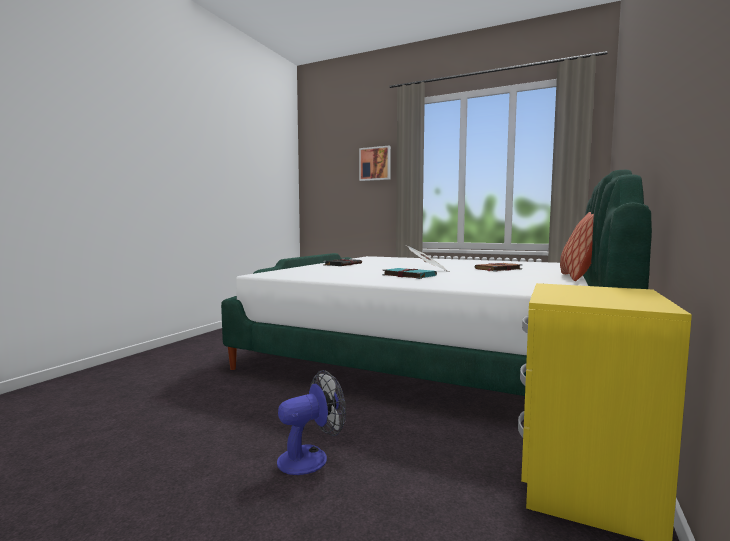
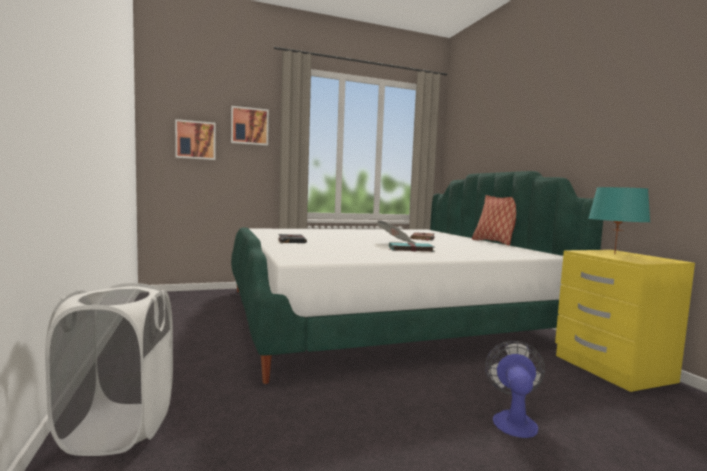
camera: 45 degrees left, 0 degrees up
none -> white laundry basket [45,283,173,456]
none -> picture [175,119,216,160]
none -> turquoise table lamp [588,187,651,254]

